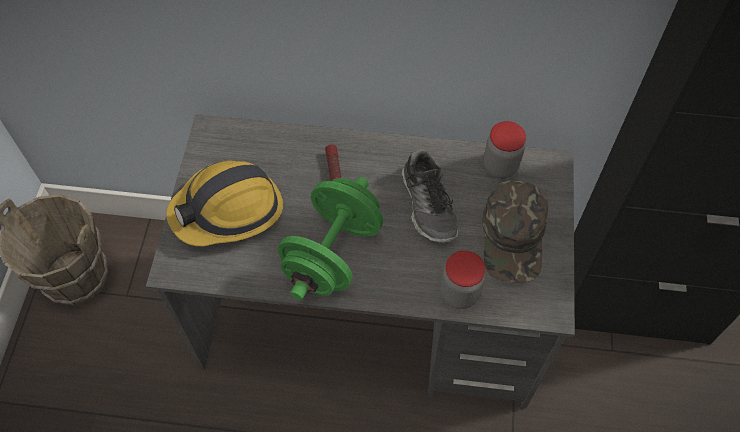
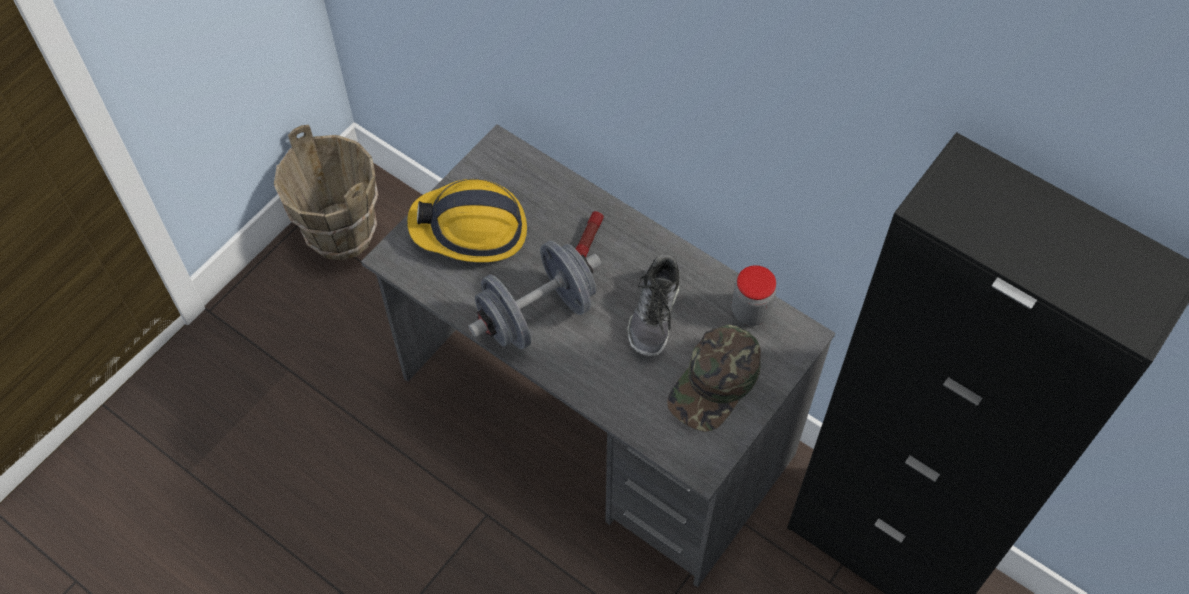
camera: 30 degrees right, 0 degrees up
green dumbbell [277,177,383,300] -> grey dumbbell [468,241,601,349]
jar [440,251,485,309] -> none

